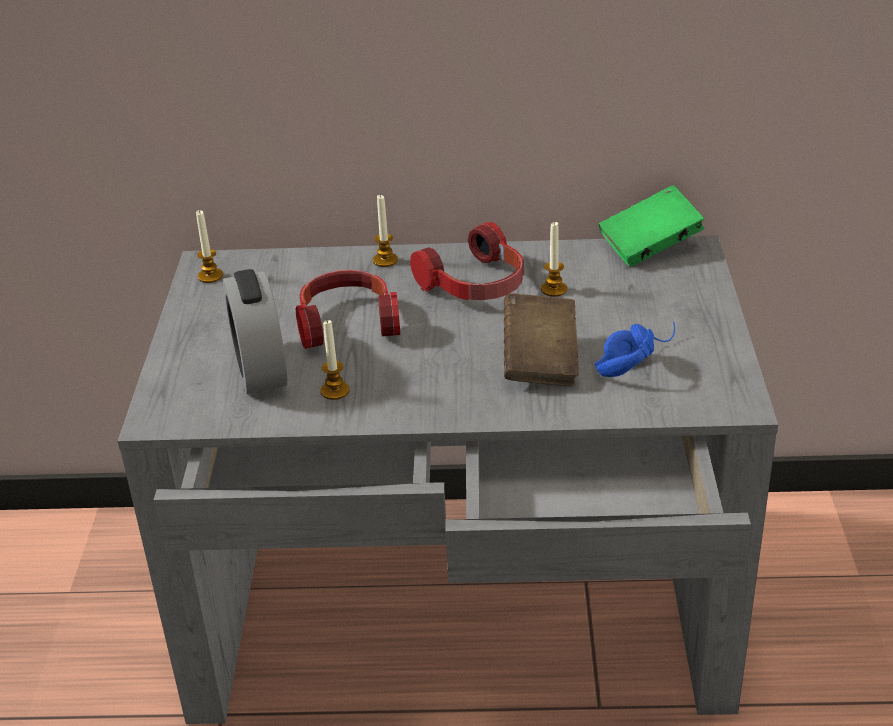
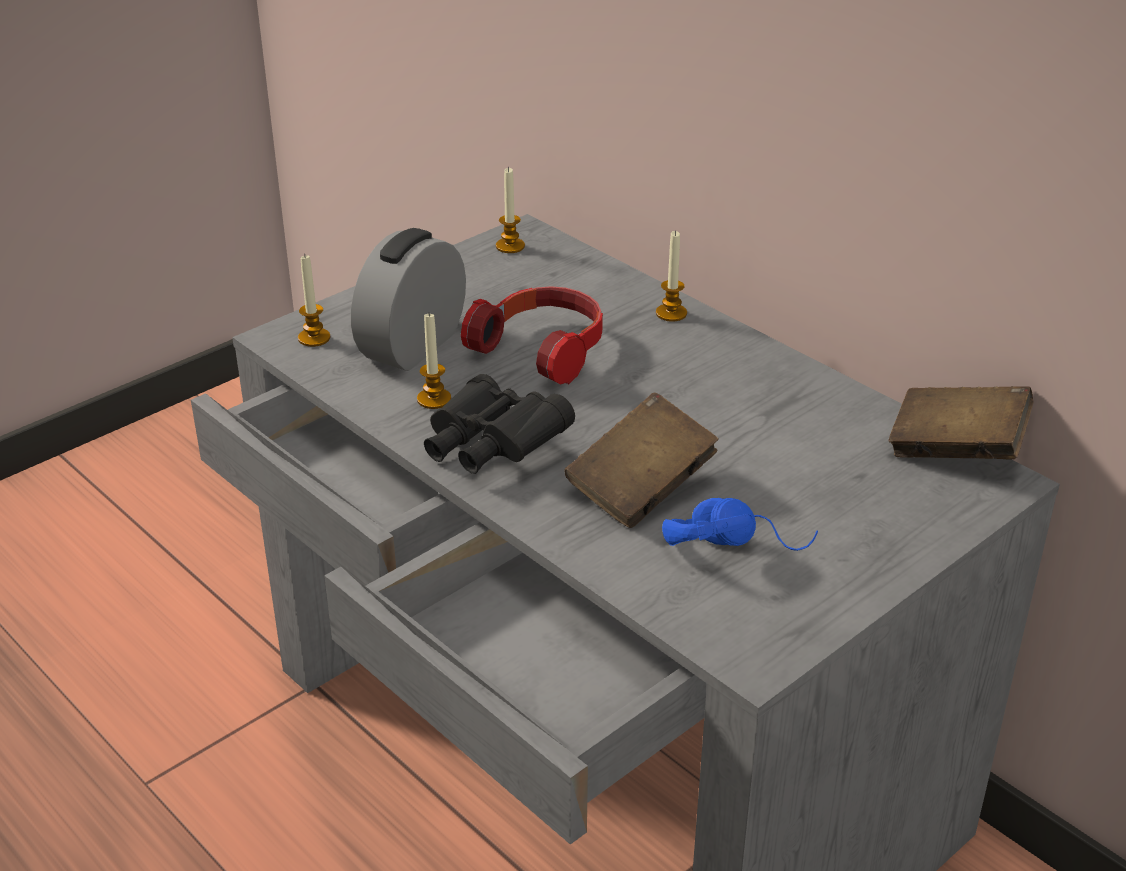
camera: 45 degrees right, 0 degrees up
headphones [410,222,524,300] -> none
candle [541,221,567,297] -> candle moved to [298,254,330,347]
green book [599,185,705,267] -> brown book [889,386,1033,459]
none -> black binoculars [424,374,575,474]

